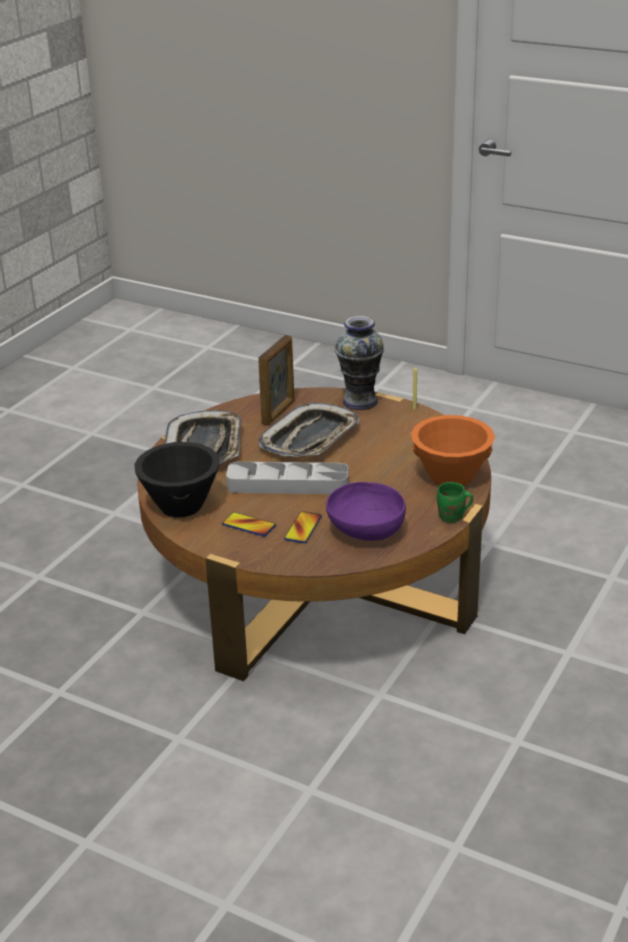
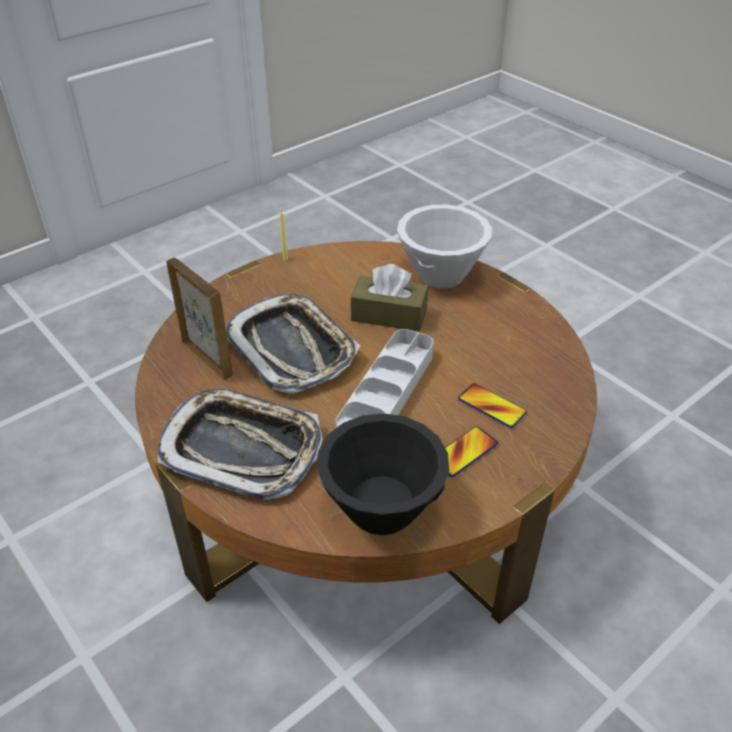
camera: 70 degrees left, 10 degrees up
purple bowl [326,482,406,541] -> none
vase [334,316,384,410] -> none
orange bowl [411,415,495,486] -> white bowl [397,205,492,288]
green mug [437,482,473,523] -> none
none -> brown tissue box [351,264,428,331]

